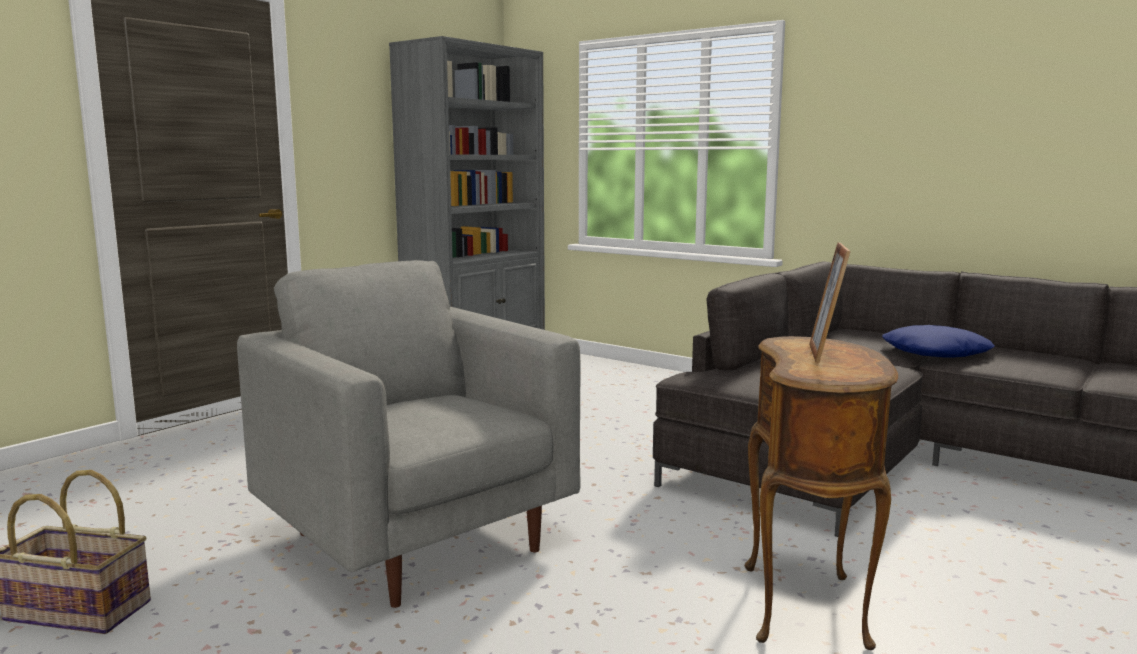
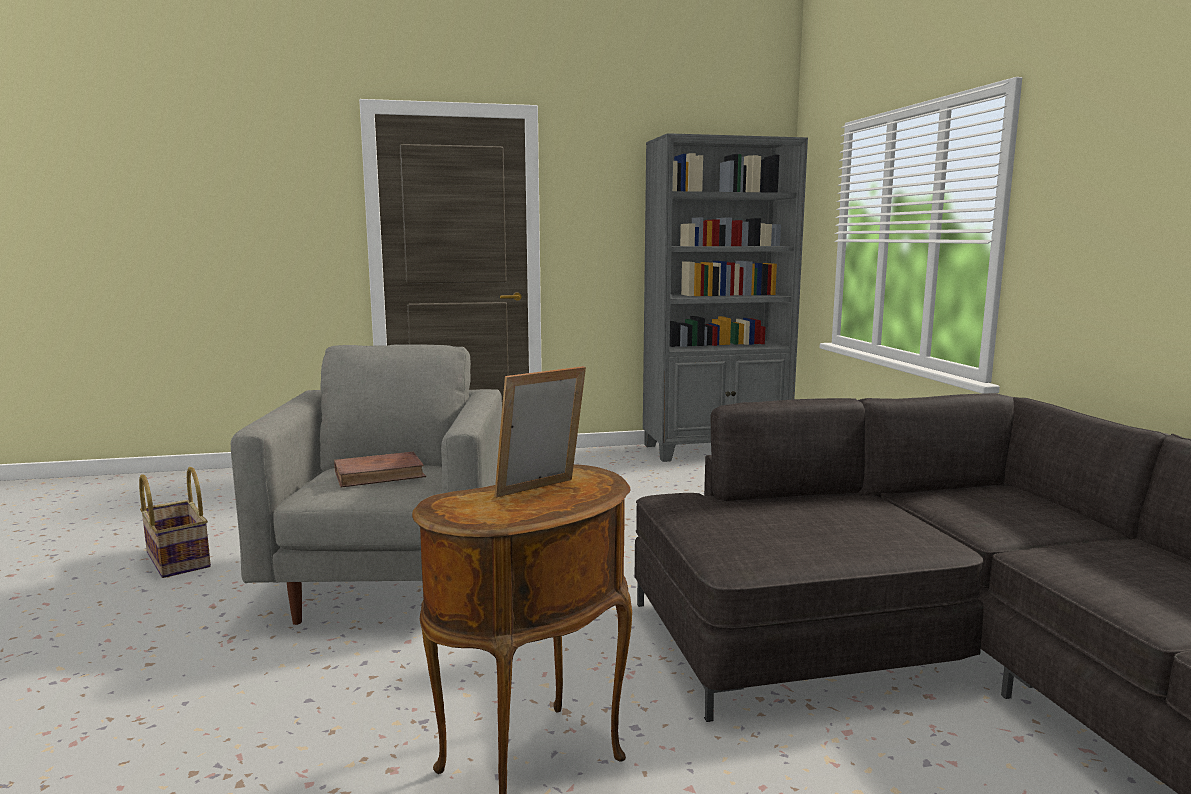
camera: 40 degrees right, 0 degrees up
blue pillow [882,325,995,358] -> none
none -> brown book [334,452,426,487]

